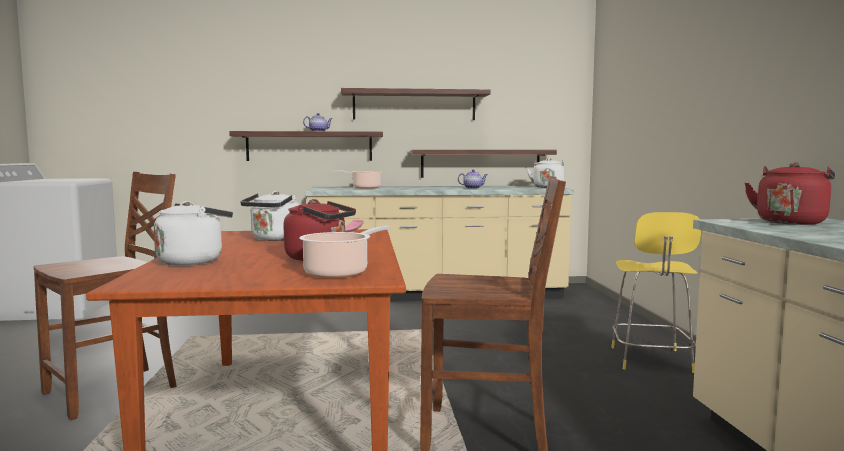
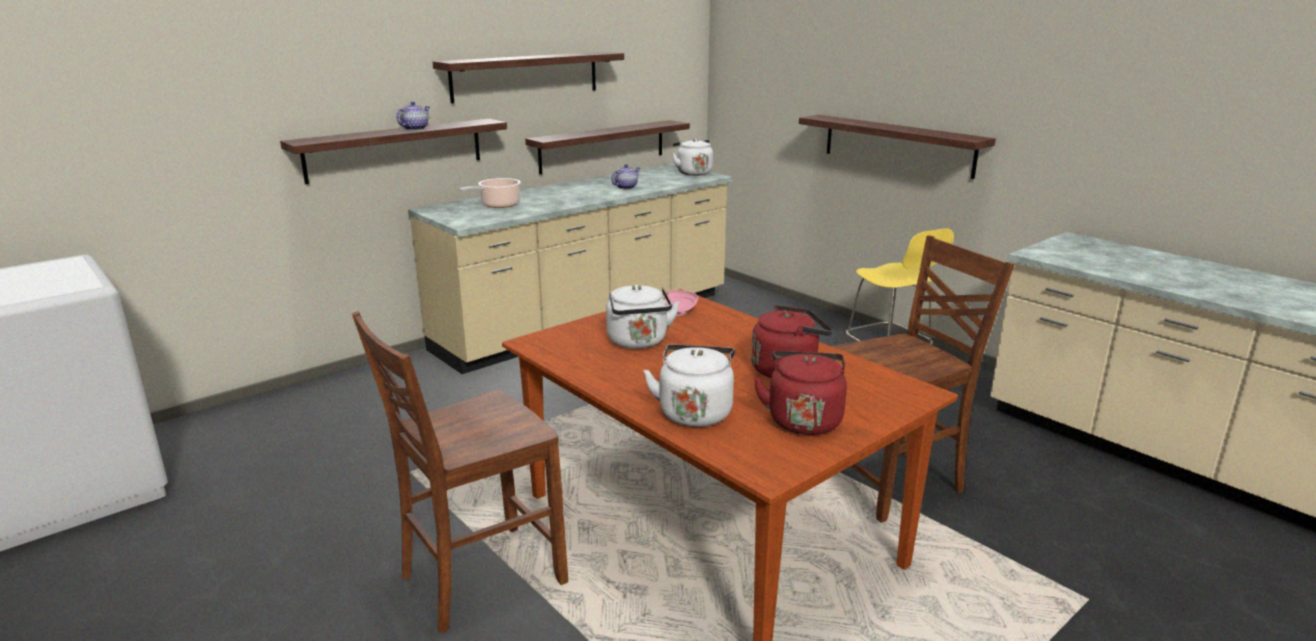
camera: 35 degrees left, 15 degrees up
brown chair [34,172,177,420] -> brown chair turned 135 degrees counterclockwise [352,311,568,633]
cooking pot [299,226,390,278] -> none
red kettle [745,162,835,225] -> red kettle moved to [753,351,847,435]
none -> shelf [799,115,996,179]

